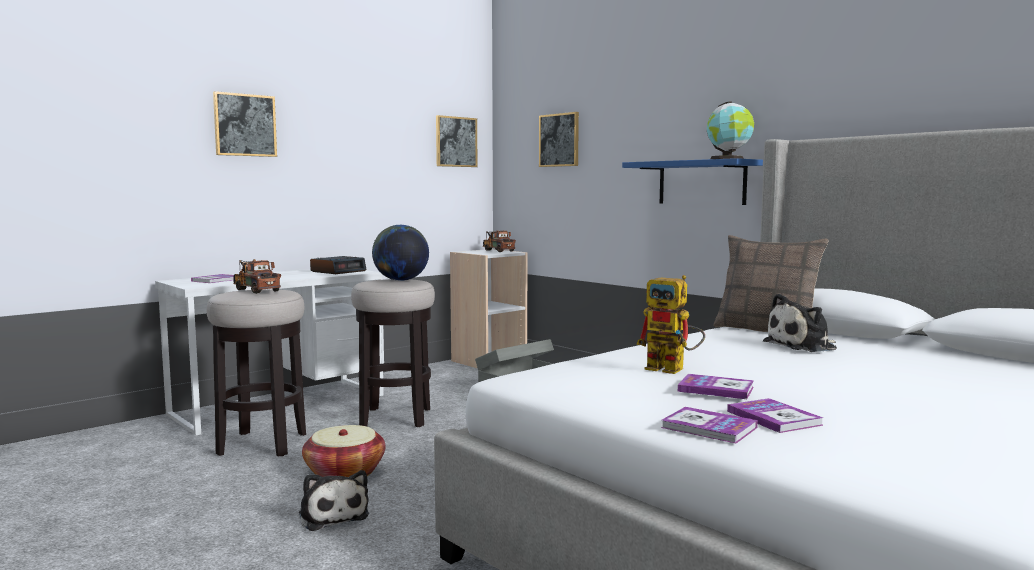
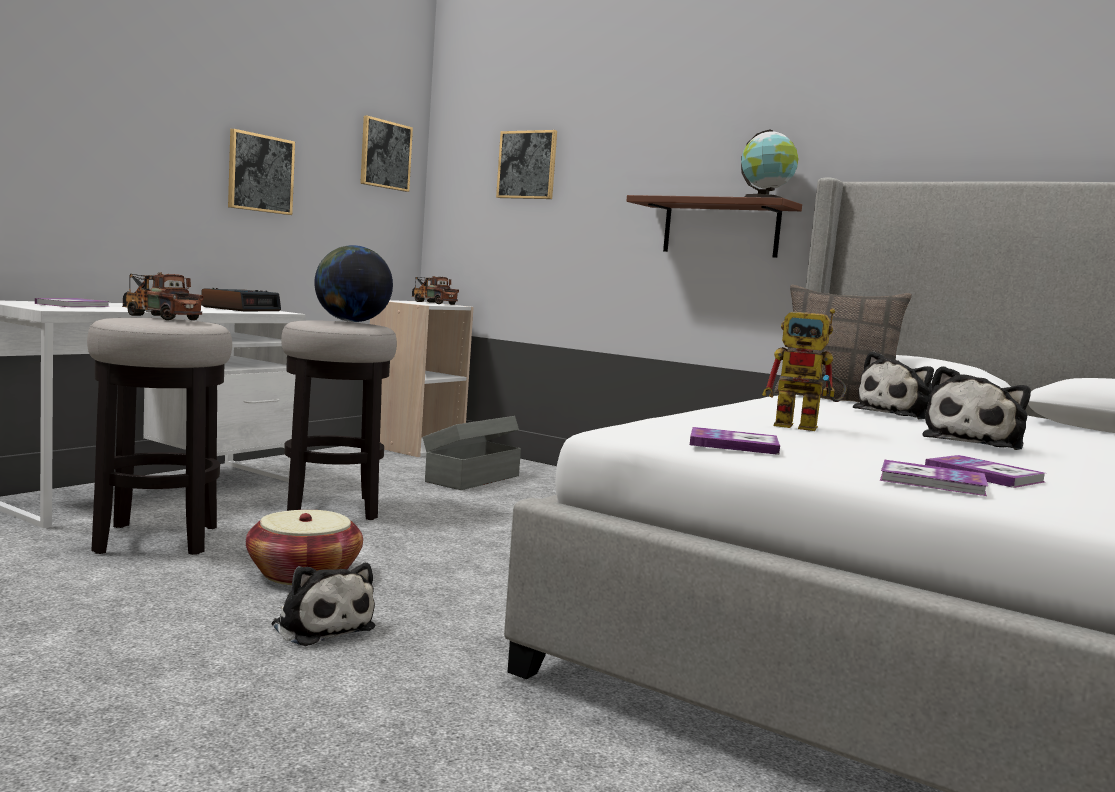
camera: 15 degrees left, 0 degrees up
picture [213,91,277,157] -> picture moved to [228,129,295,215]
blue shelf [622,158,763,205] -> brown shelf [626,195,802,258]
book [678,374,754,399] -> book moved to [690,427,780,455]
none -> plush toy [923,366,1031,450]

